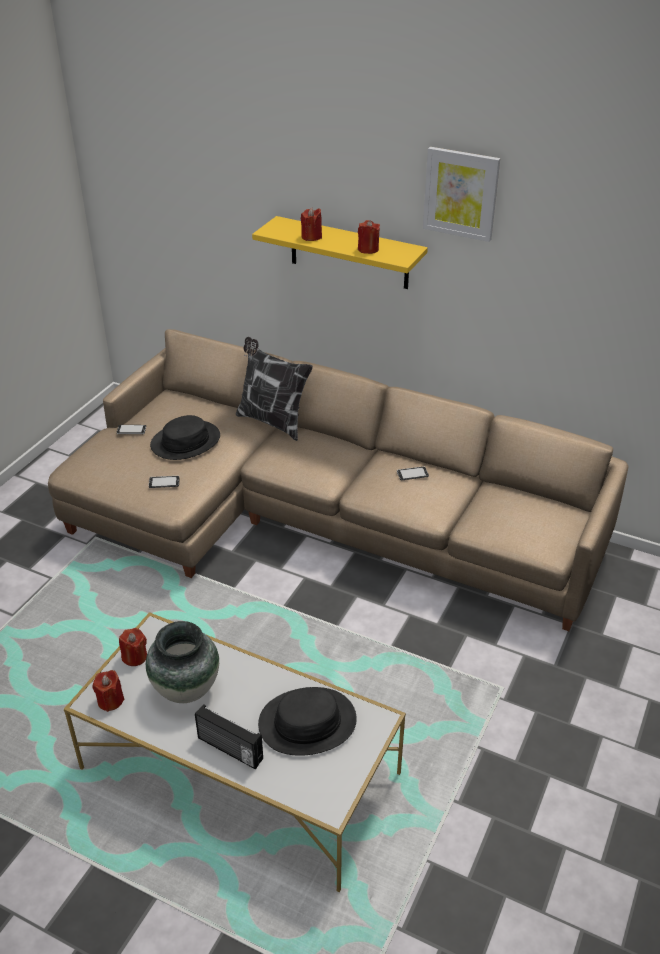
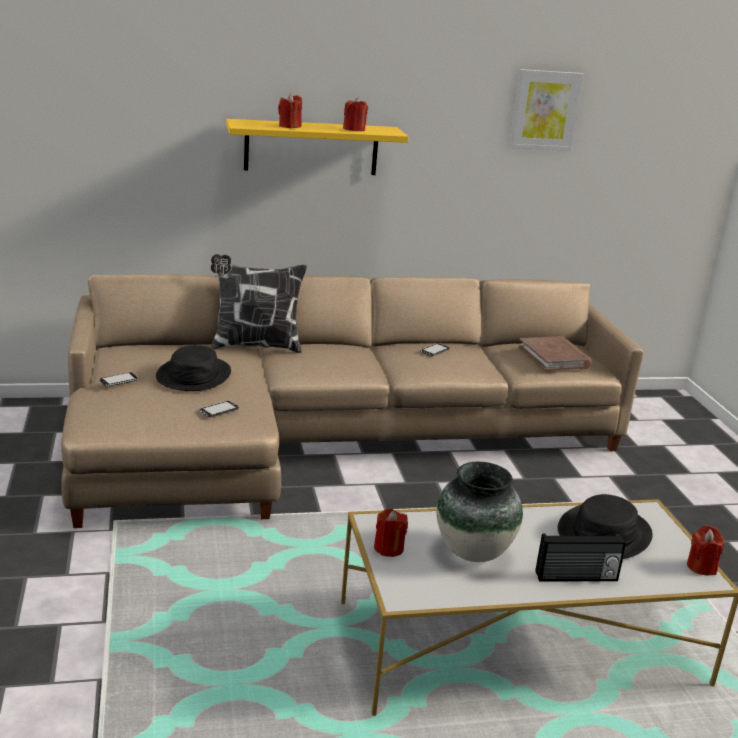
camera: 40 degrees left, 15 degrees down
red candle [92,670,125,712] -> red candle moved to [687,526,725,575]
picture [423,147,500,242] -> picture moved to [509,69,584,151]
none -> brown book [519,336,592,371]

